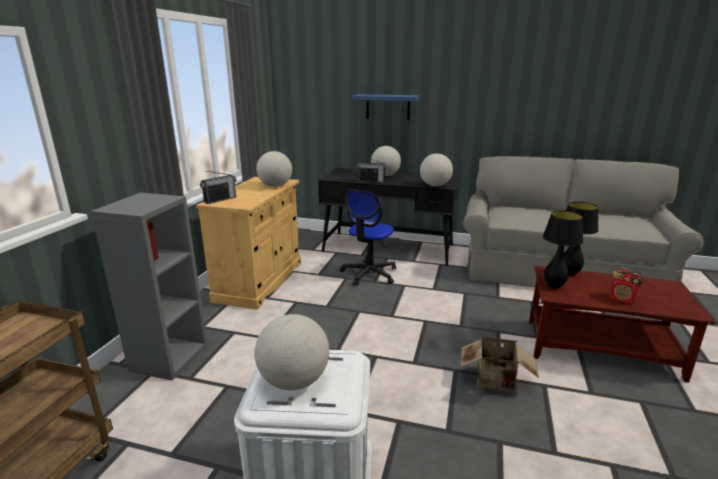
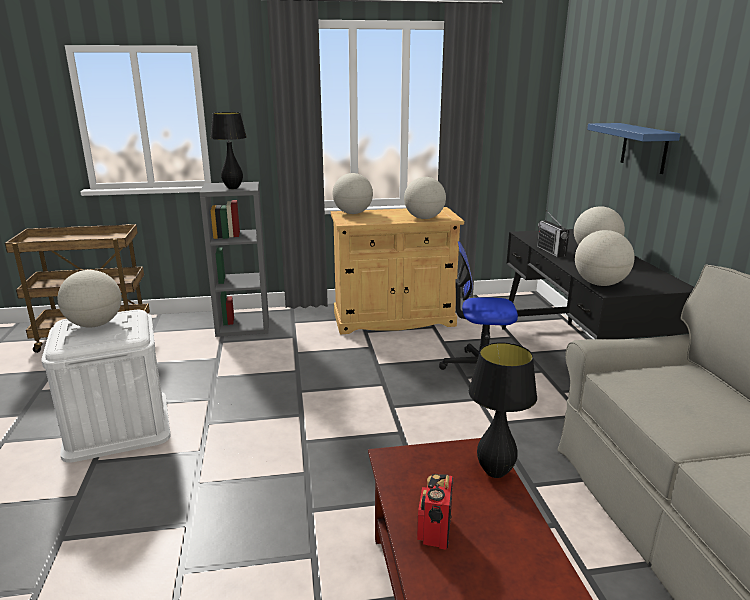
camera: 65 degrees right, 0 degrees up
radio [200,171,236,204] -> globe [333,173,373,214]
cardboard box [461,337,539,392] -> none
black table lamp [543,211,583,289] -> black table lamp moved to [211,112,247,189]

